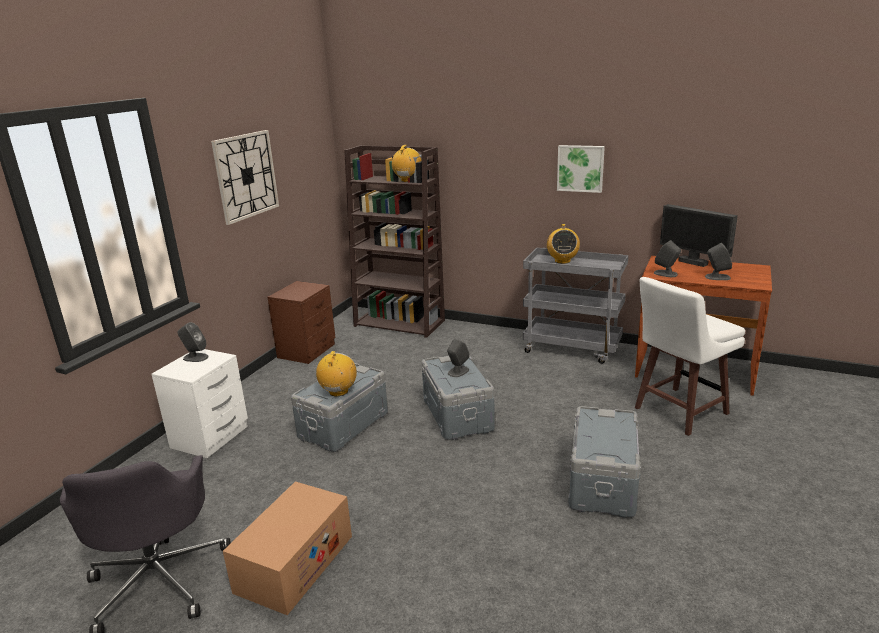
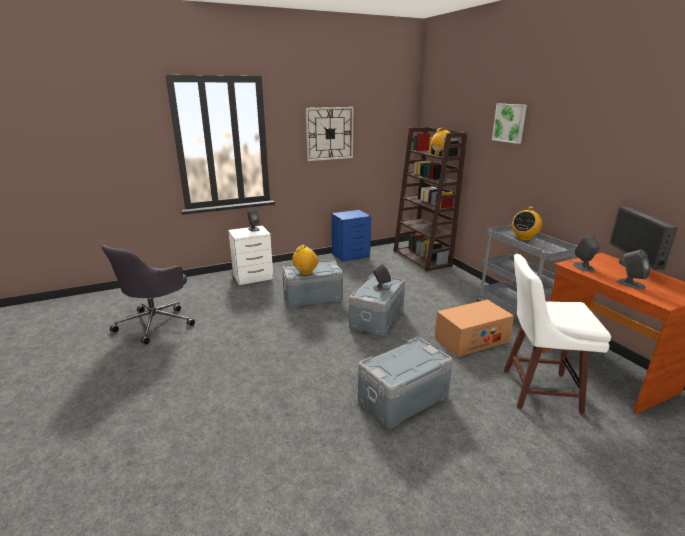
camera: 40 degrees right, 0 degrees up
cardboard box [223,482,352,615] -> cardboard box moved to [435,299,514,357]
brown nightstand [267,281,335,364] -> blue nightstand [332,210,371,262]
picture [557,145,605,193] -> picture moved to [492,104,527,144]

